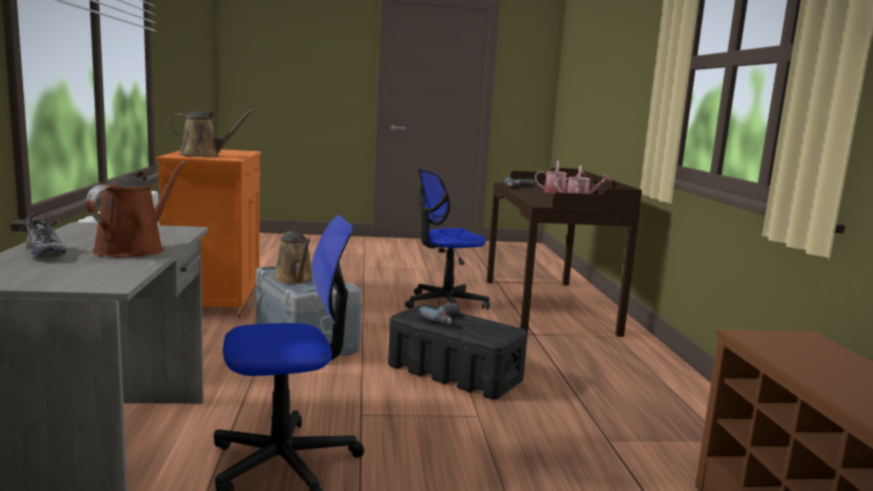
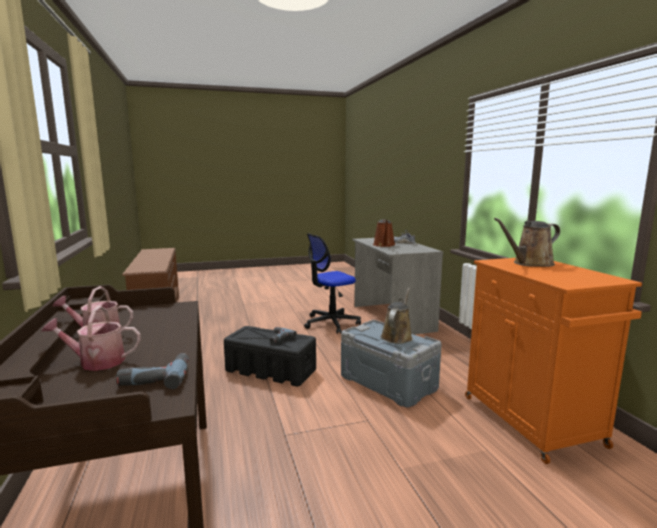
camera: 170 degrees right, 0 degrees up
brown watering can [273,232,313,284] -> brown watering can turned 60 degrees clockwise [381,288,413,344]
office chair [405,168,490,313] -> none

